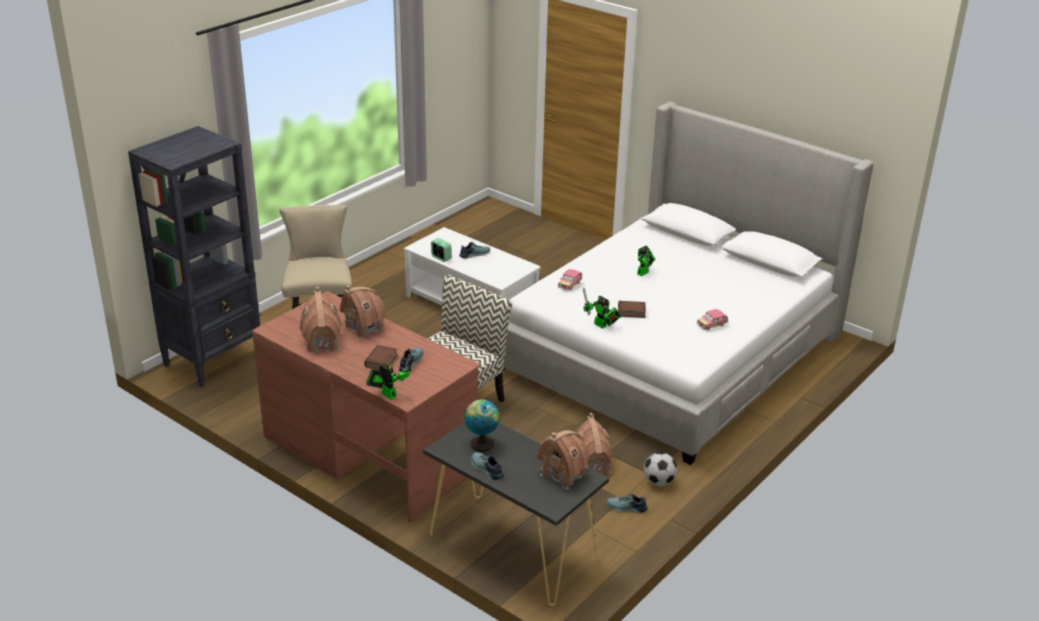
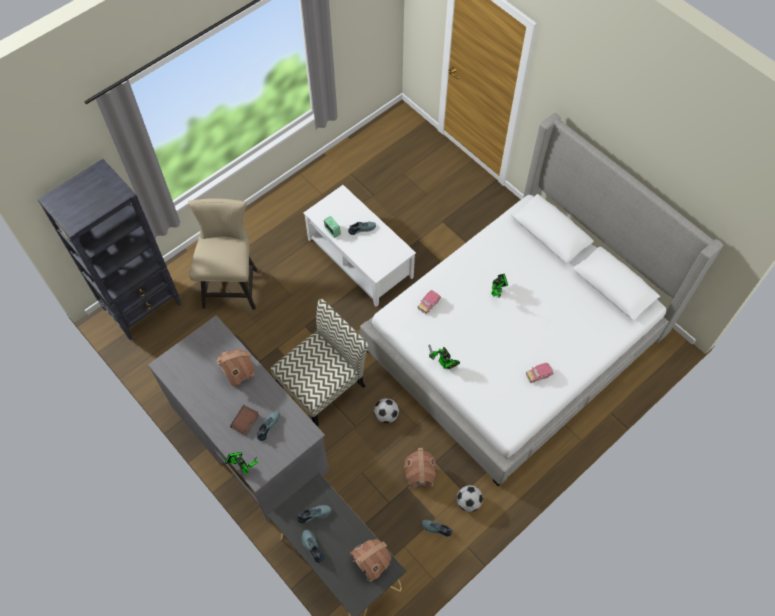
camera: 10 degrees right, 30 degrees up
brown desk [252,291,481,522] -> grey desk [148,315,329,522]
toy house [299,287,342,352] -> none
globe [464,399,499,452] -> shoe [297,505,331,523]
book [618,301,646,318] -> none
none -> football [374,398,399,423]

